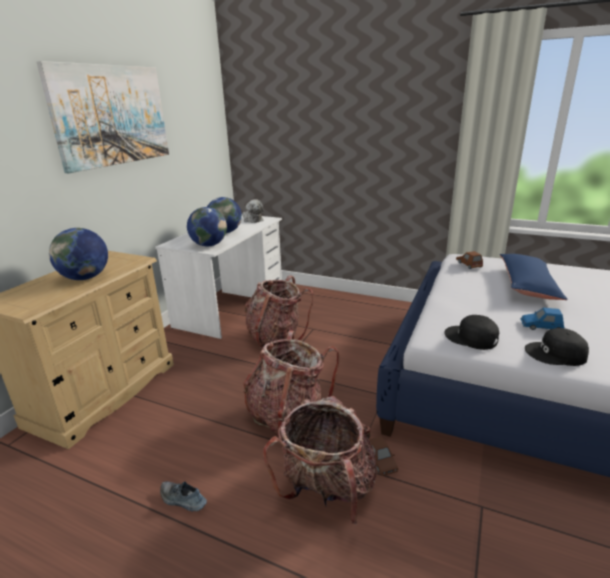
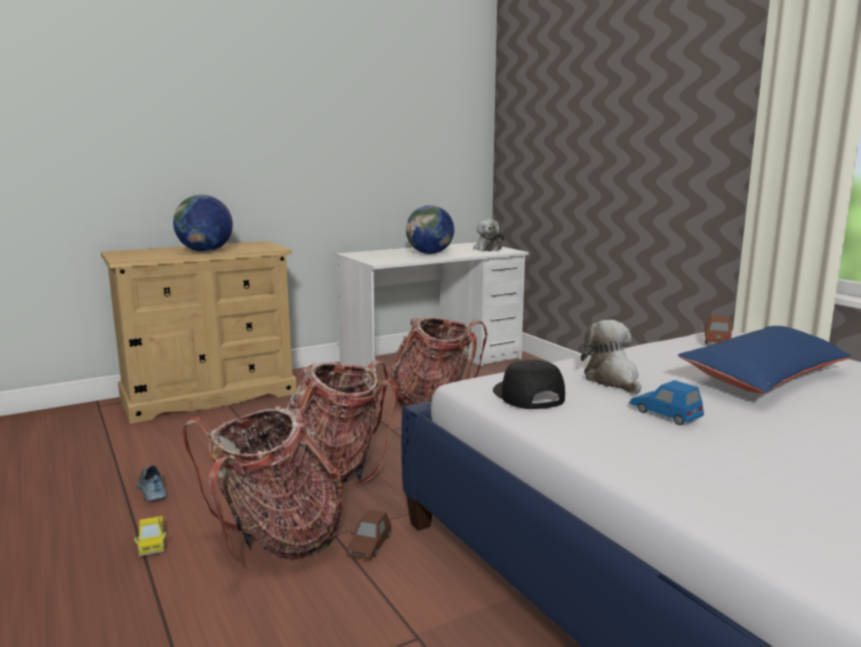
camera: 35 degrees right, 10 degrees down
picture [36,61,169,173] -> none
globe [187,207,227,247] -> none
black cap [525,328,589,366] -> none
none -> toy truck [134,516,166,556]
none -> plush toy [581,320,641,394]

